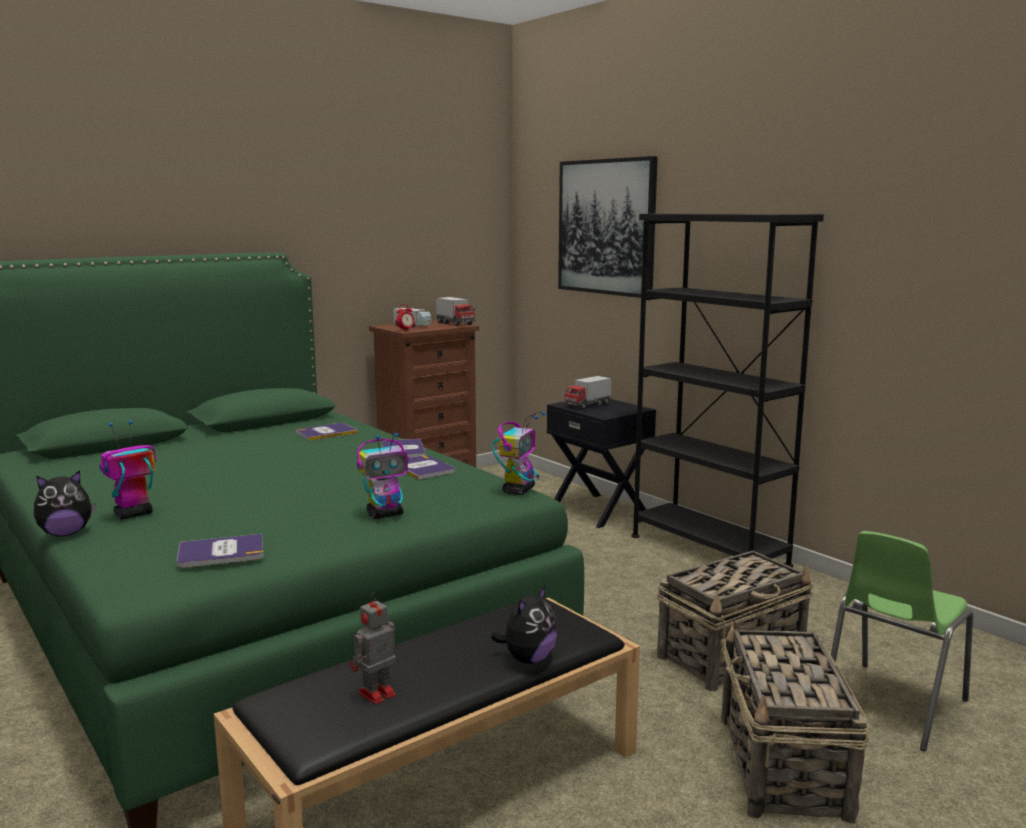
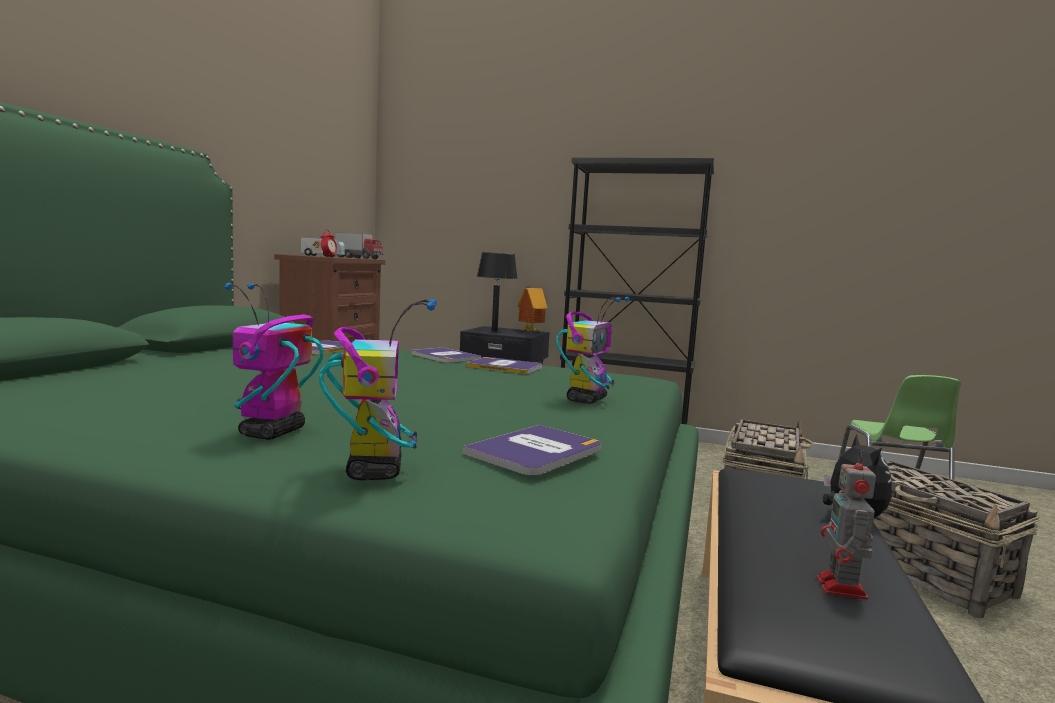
camera: 35 degrees left, 5 degrees down
plush toy [34,470,96,537] -> none
toy robot [492,412,546,495] -> toy robot moved to [319,299,437,480]
picture [558,156,658,298] -> none
toy truck [564,376,611,409] -> black table lamp [477,252,518,331]
none -> toy house [517,286,548,332]

